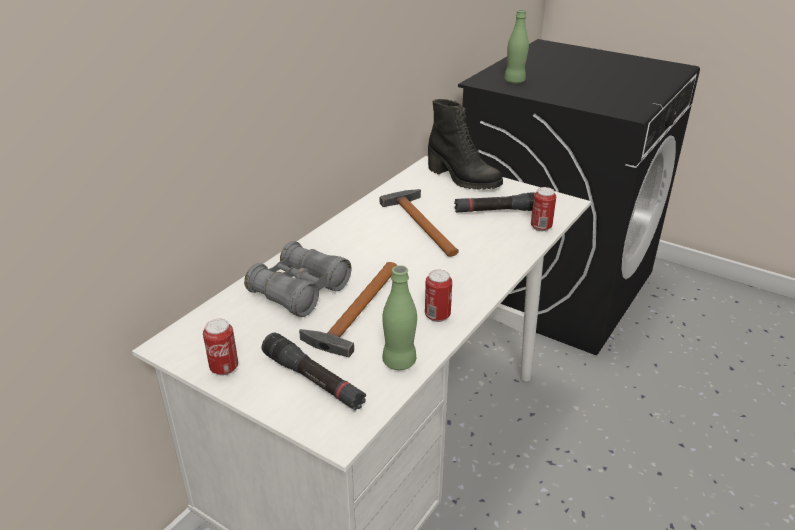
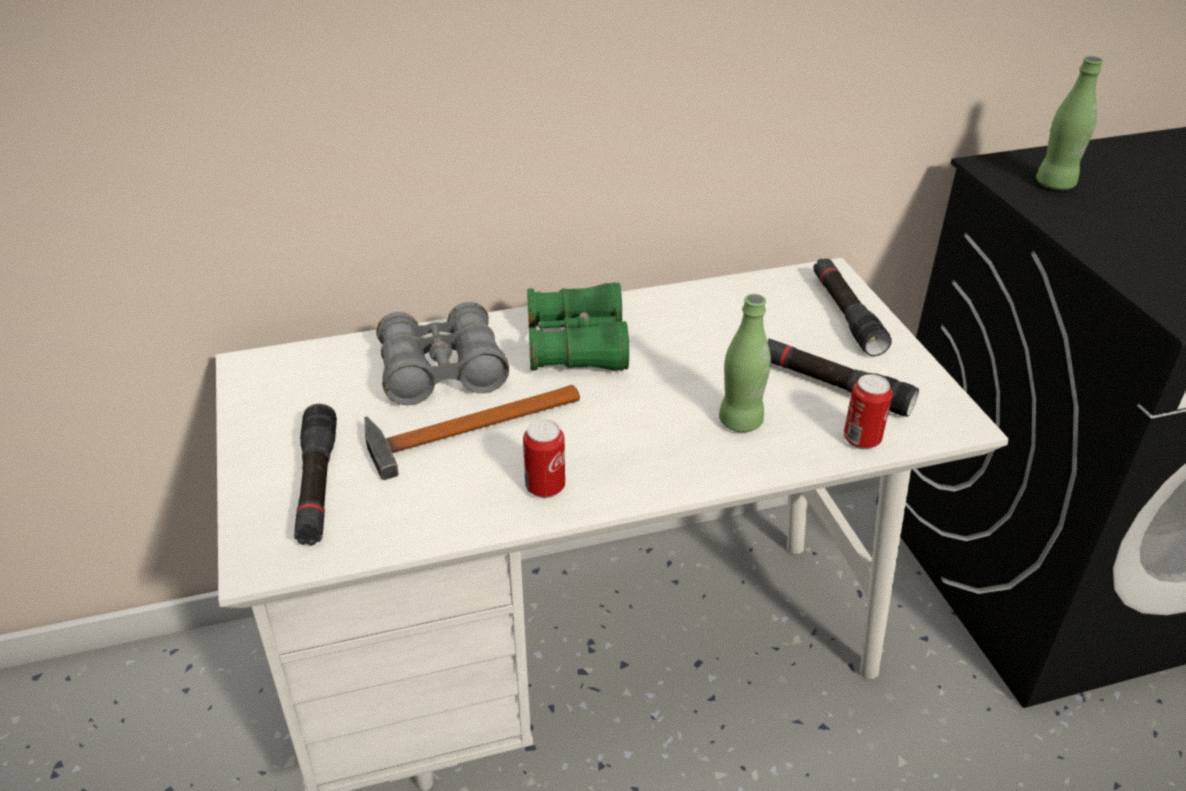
camera: 40 degrees right, 5 degrees up
can [203,319,238,375] -> none
hammer [380,189,459,257] -> none
green bottle [382,265,417,370] -> green bottle moved to [719,294,771,432]
black boot [428,99,503,190] -> black flashlight [813,259,892,356]
none -> green binoculars [527,282,629,371]

